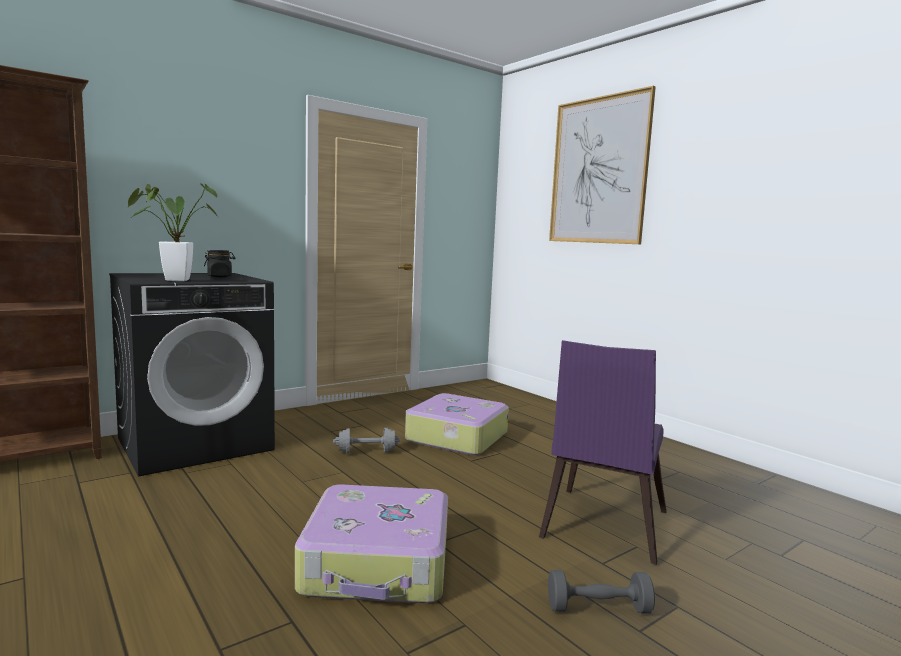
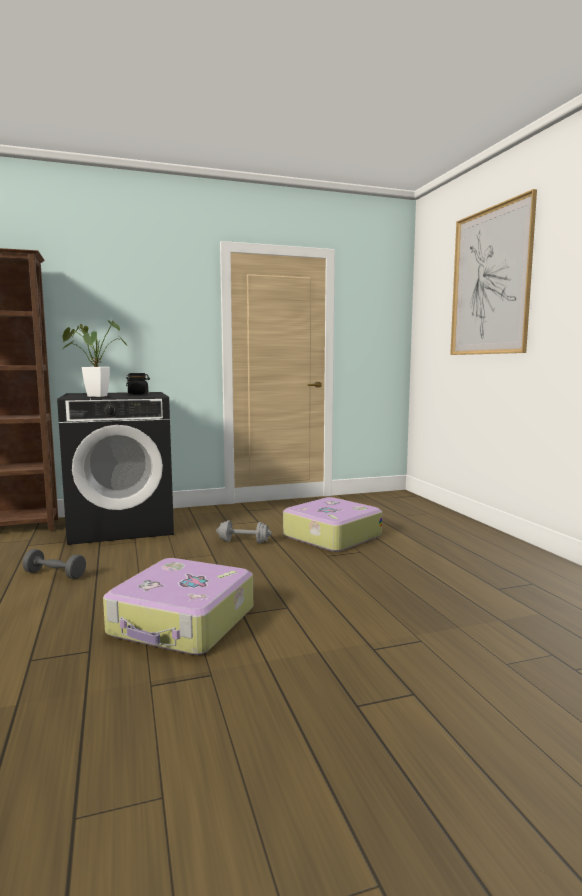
camera: 20 degrees right, 0 degrees up
purple chair [539,340,667,565] -> none
grey dumbbell [548,570,655,614] -> grey dumbbell moved to [23,549,86,579]

